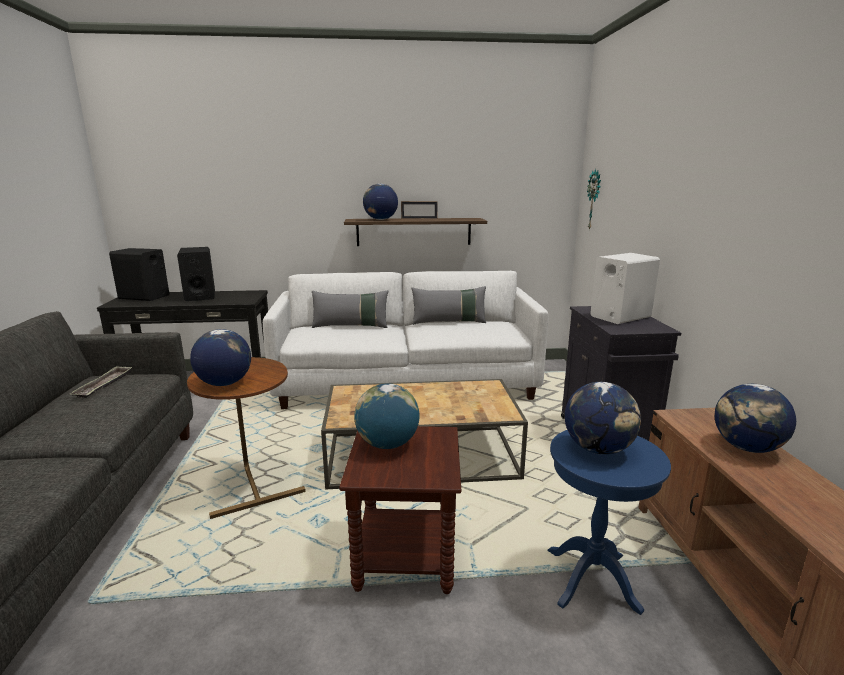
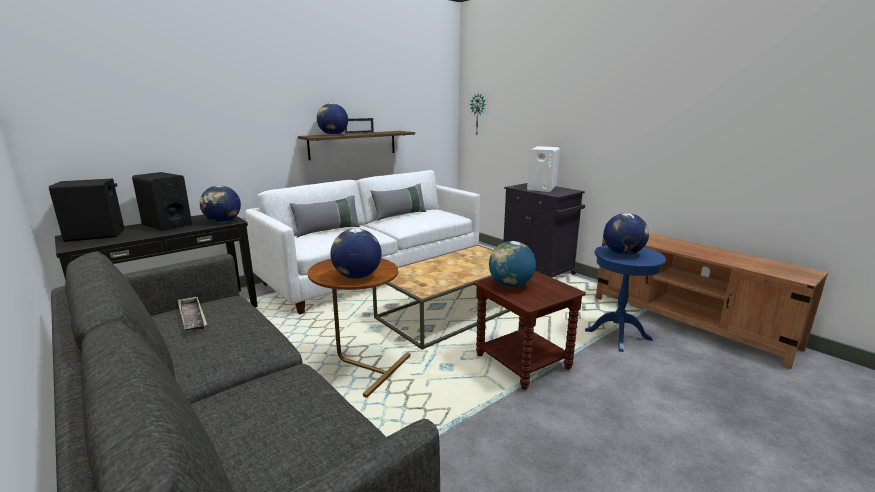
camera: 35 degrees left, 0 degrees up
globe [715,384,796,453] -> globe moved to [200,185,241,223]

